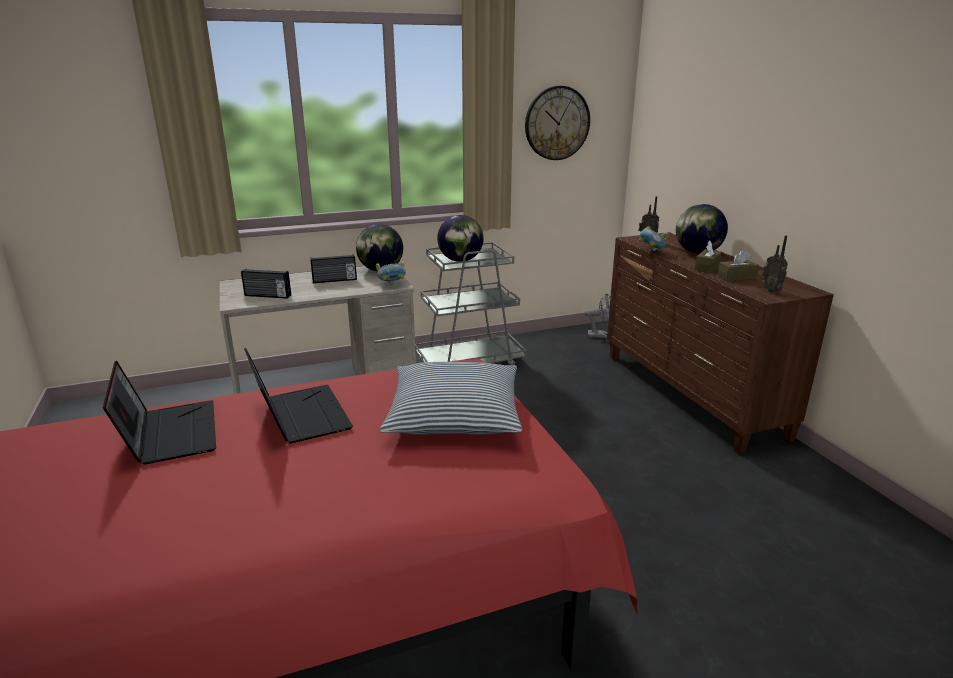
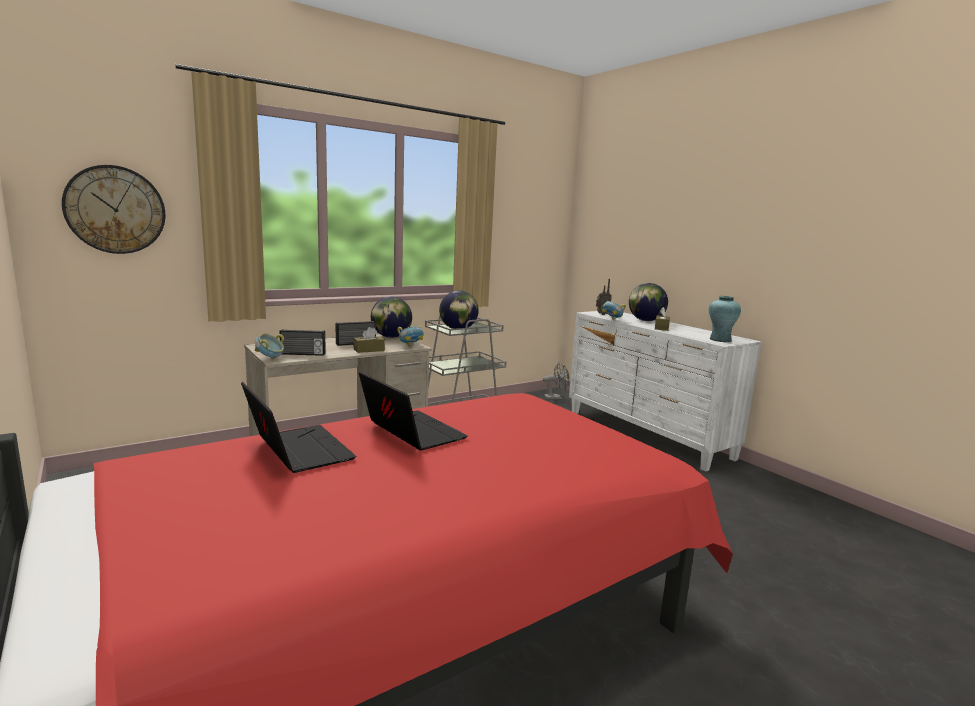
camera: 15 degrees left, 10 degrees down
pillow [380,362,522,435] -> none
wall clock [525,86,590,160] -> wall clock moved to [62,165,165,254]
brown dresser [607,232,834,455] -> white dresser [569,311,762,472]
brown tissue box [717,250,759,281] -> brown tissue box moved to [354,327,385,353]
radio [762,235,788,293] -> turquoise vase [709,296,741,342]
none -> bowl [255,333,284,359]

